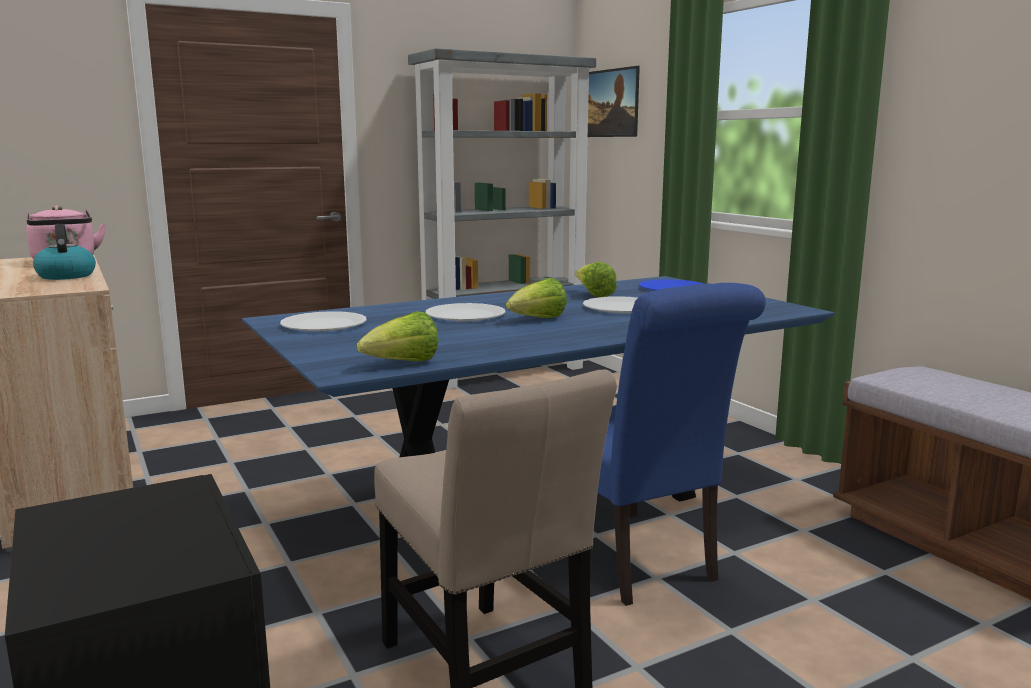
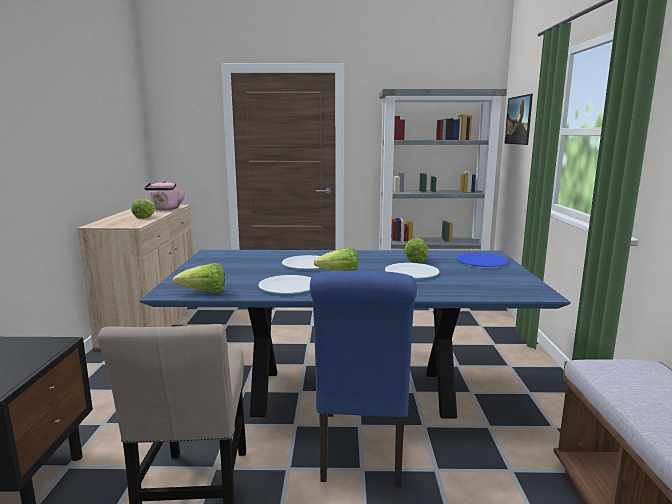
camera: 30 degrees right, 0 degrees up
kettle [33,224,96,280] -> lettuce [131,199,155,219]
white plate [280,311,367,331] -> white plate moved to [258,275,311,294]

